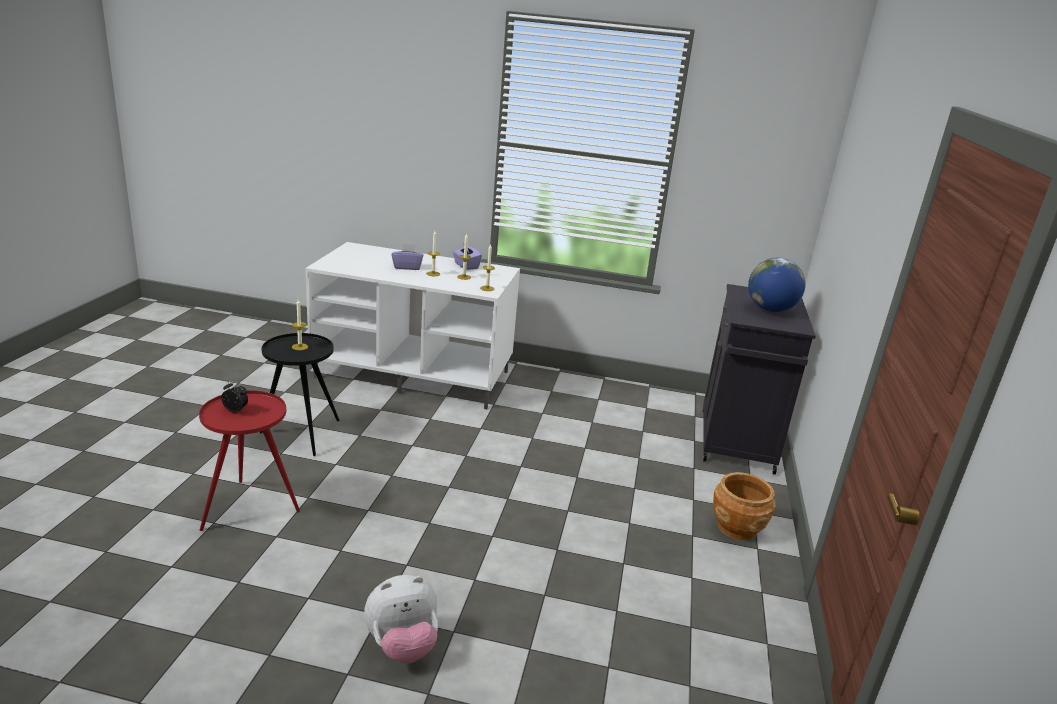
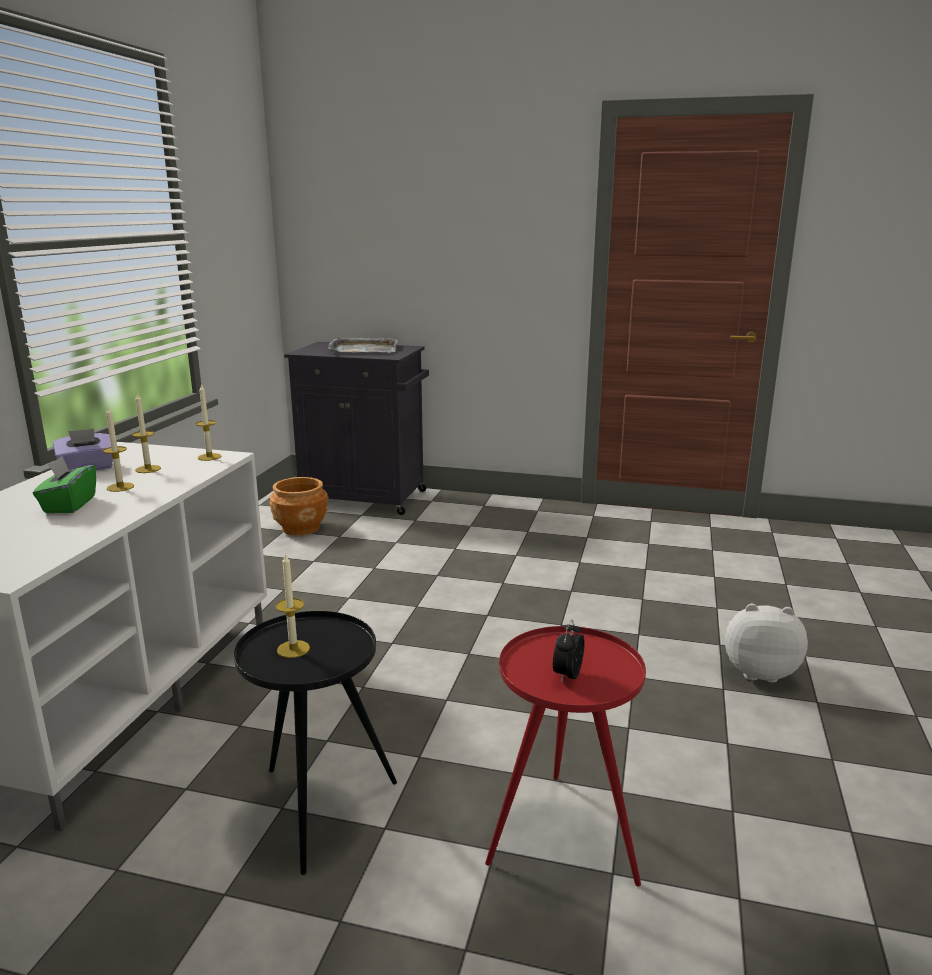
camera: 85 degrees left, 5 degrees down
plush toy [364,575,438,664] -> plush toy turned 60 degrees counterclockwise [725,604,808,683]
purple tissue box [392,243,424,270] -> green tissue box [33,456,96,513]
brown planter [713,472,776,540] -> brown planter moved to [269,477,328,536]
globe [748,258,806,312] -> grey tray [328,337,397,353]

